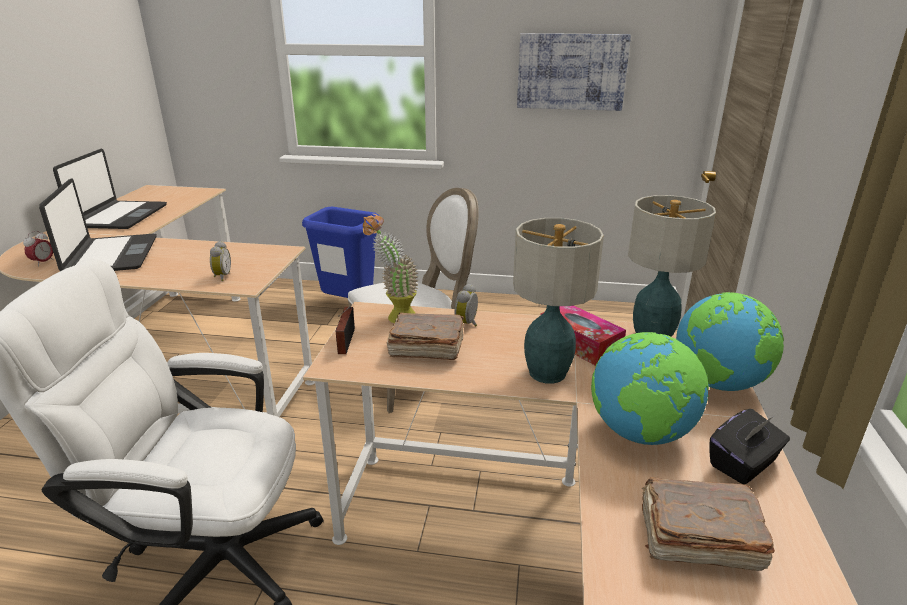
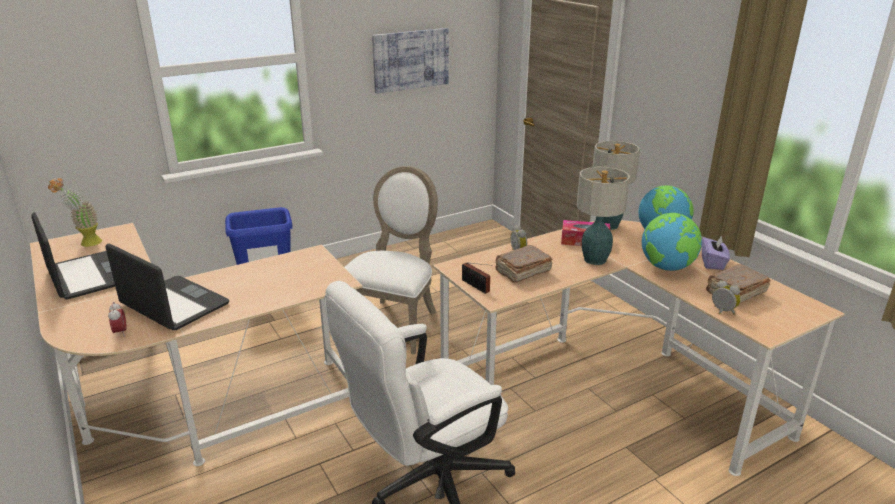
camera: 40 degrees left, 0 degrees up
alarm clock [210,241,231,281] -> alarm clock moved to [712,280,741,315]
potted plant [363,214,418,323] -> potted plant moved to [48,178,102,247]
black tissue box [709,409,790,484] -> purple tissue box [702,235,730,270]

